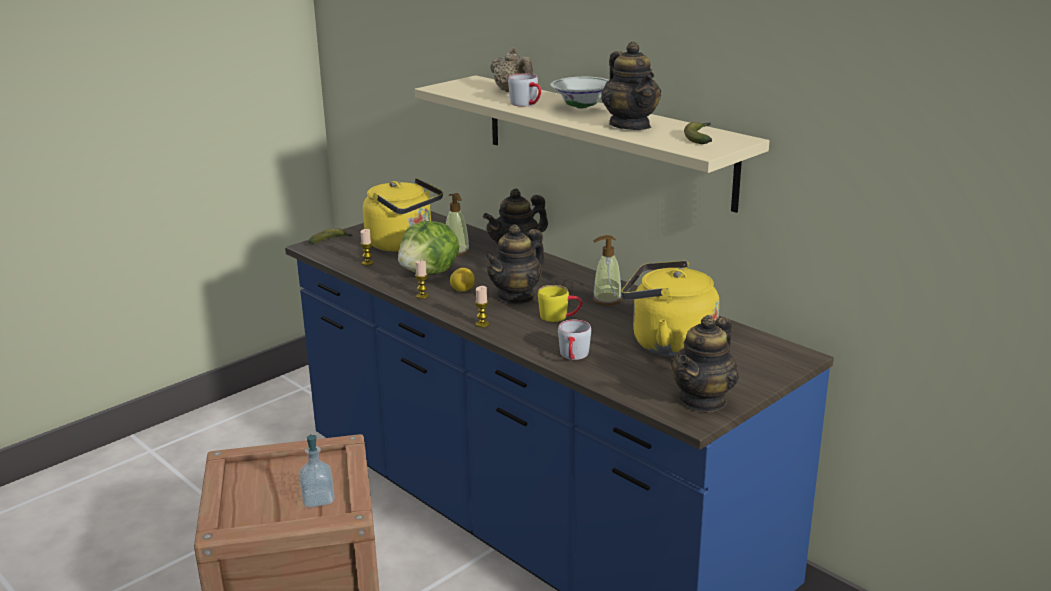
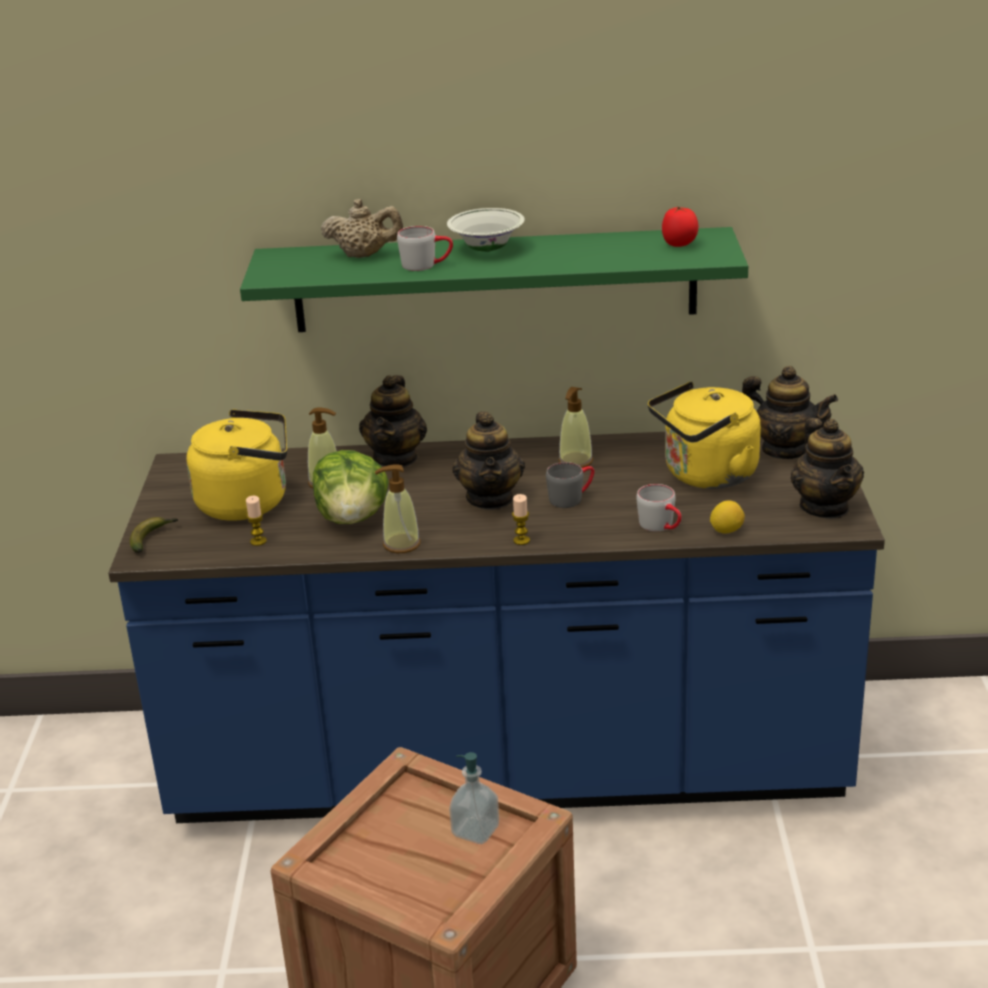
camera: 45 degrees left, 5 degrees up
beige shelf [415,75,769,213] -> green shelf [240,227,748,332]
candle [415,260,429,299] -> soap dispenser [375,464,421,553]
lemon [450,268,475,292] -> lemon moved to [710,501,745,533]
yellow mug [538,285,582,322] -> grey mug [546,462,594,508]
teapot [601,42,661,130] -> teapot moved to [742,366,838,459]
banana [684,122,712,144] -> tomato [662,206,698,247]

